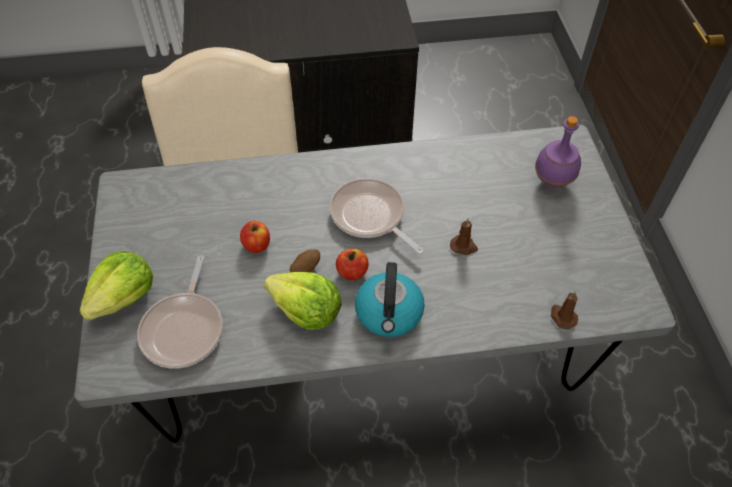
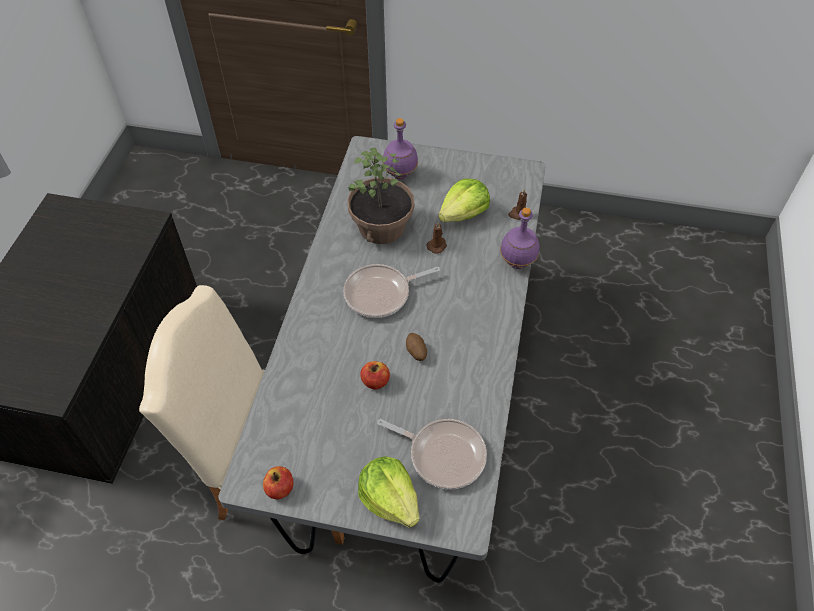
camera: 70 degrees left, 0 degrees up
lettuce [264,272,342,330] -> lettuce moved to [438,178,490,222]
apple [336,249,369,280] -> apple moved to [263,466,293,500]
kettle [355,262,425,337] -> none
none -> potted plant [347,148,414,244]
none -> purple bottle [500,208,539,269]

